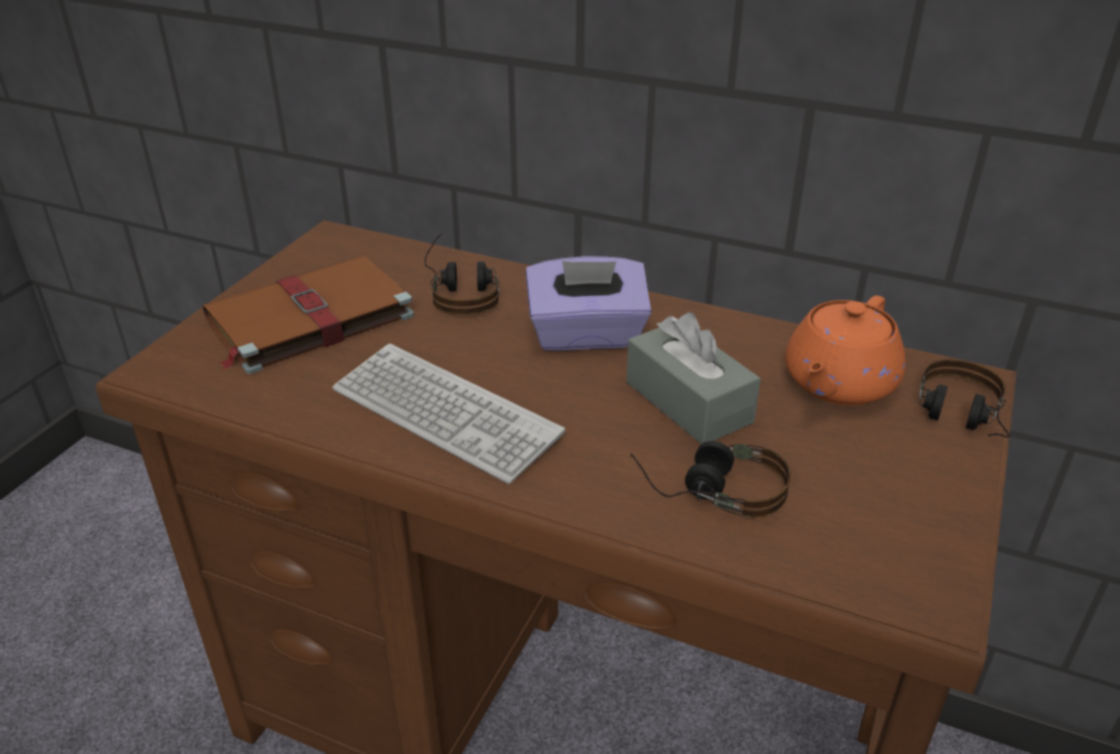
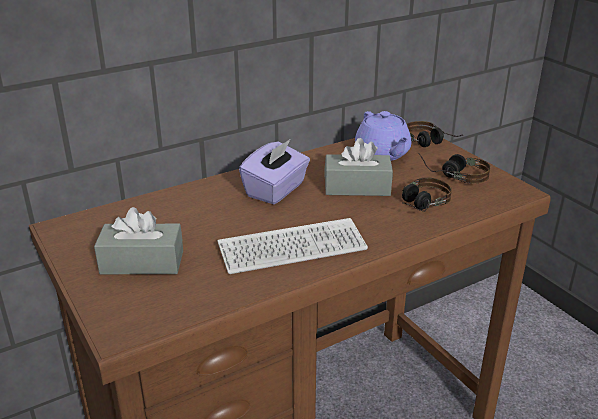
camera: 55 degrees left, 5 degrees down
brown book [202,256,414,374] -> grey tissue box [94,207,183,274]
headphones [425,233,500,315] -> headphones moved to [419,154,491,184]
orange teapot [785,296,906,406] -> purple teapot [355,111,411,161]

